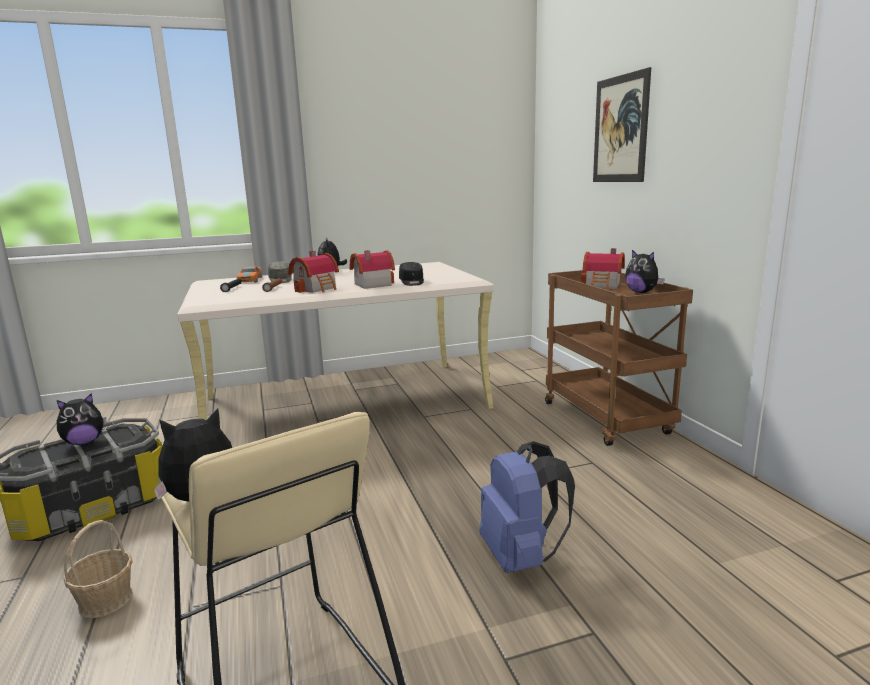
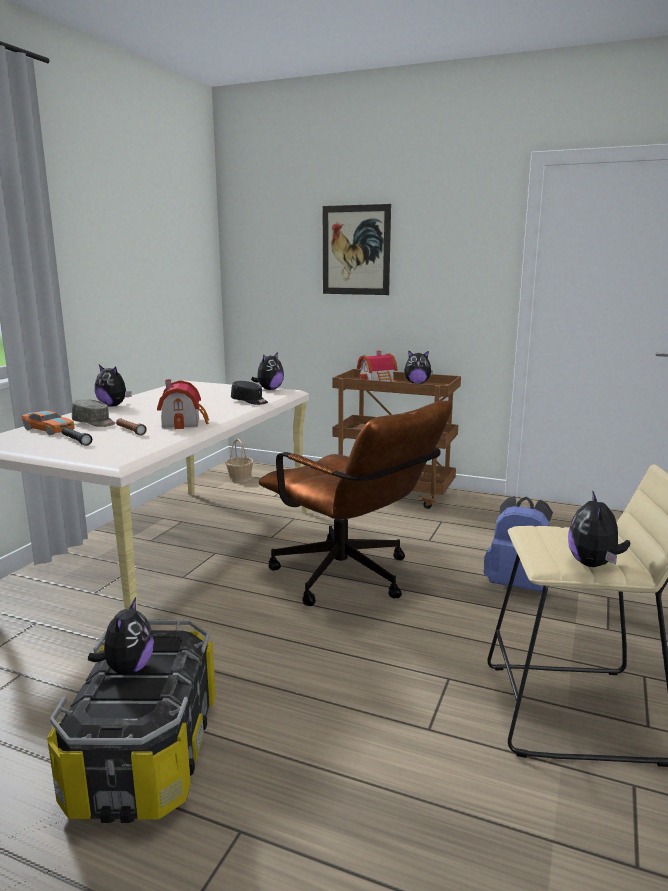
camera: 50 degrees left, 0 degrees up
basket [64,520,133,618] -> basket moved to [225,439,254,483]
toy house [350,250,395,289] -> none
none -> plush toy [251,352,284,390]
none -> brown office chair [259,401,452,606]

